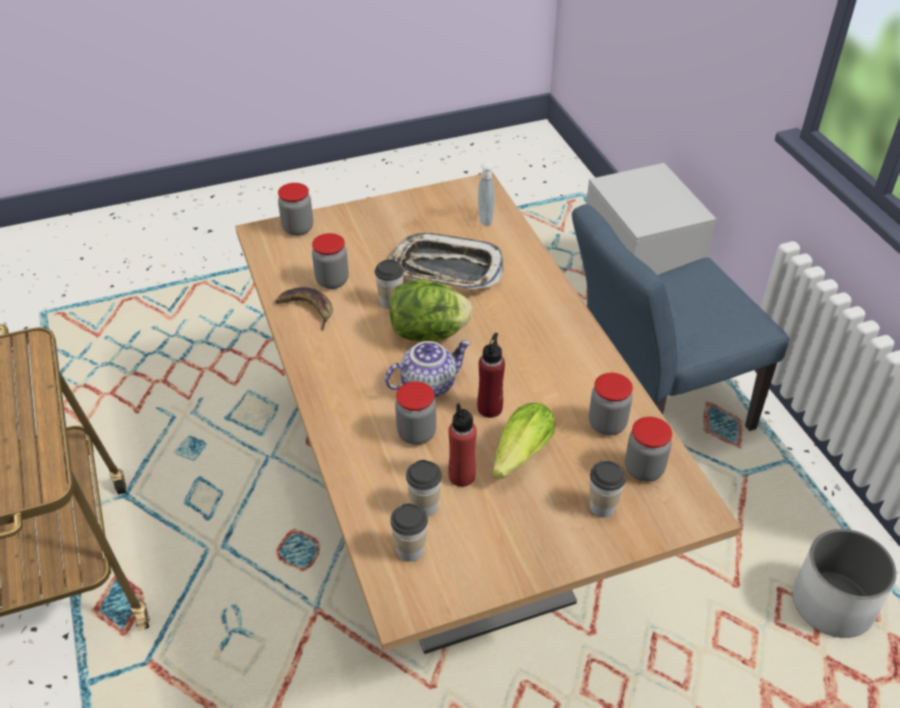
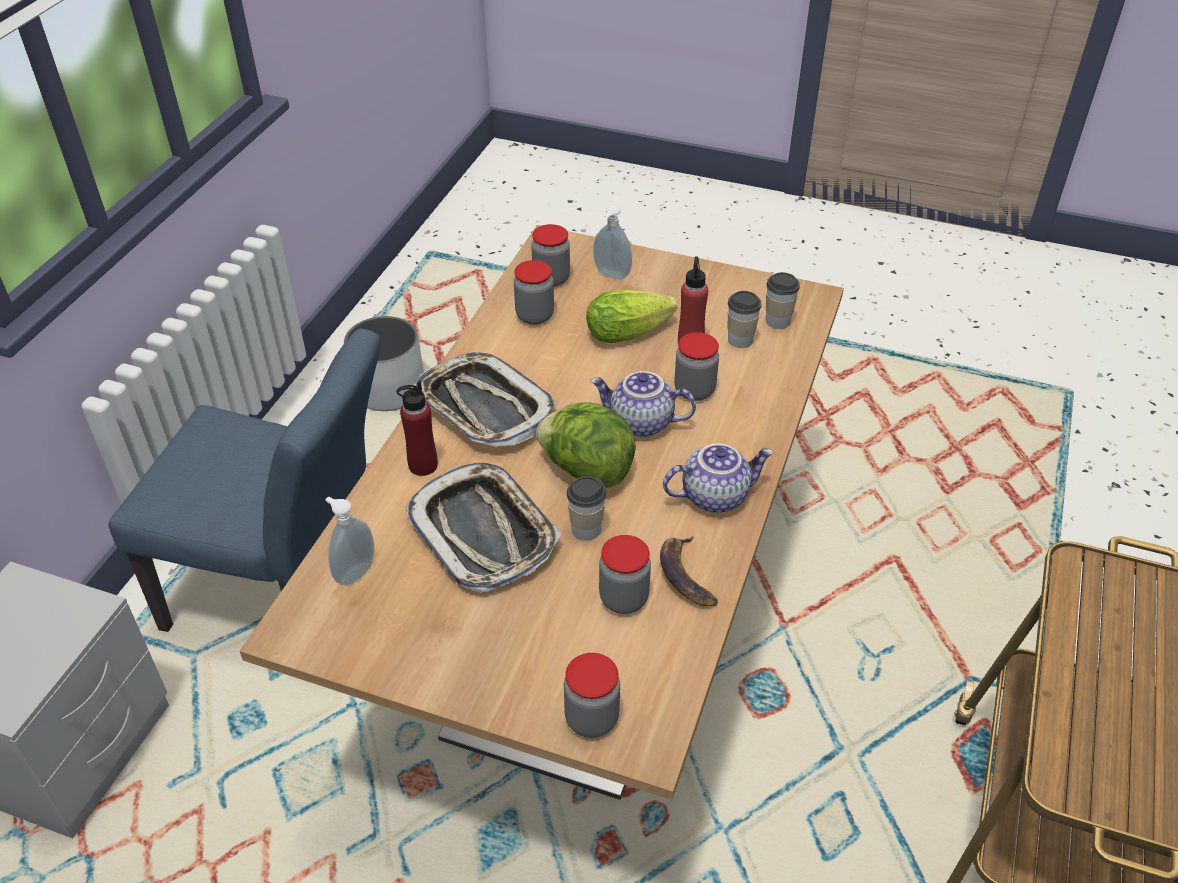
camera: 140 degrees left, 0 degrees up
red bottle [477,333,505,418] -> red bottle moved to [397,381,438,476]
cup [590,461,626,518] -> soap dispenser [593,205,632,280]
none -> tray [412,352,557,447]
none -> teapot [663,443,774,513]

